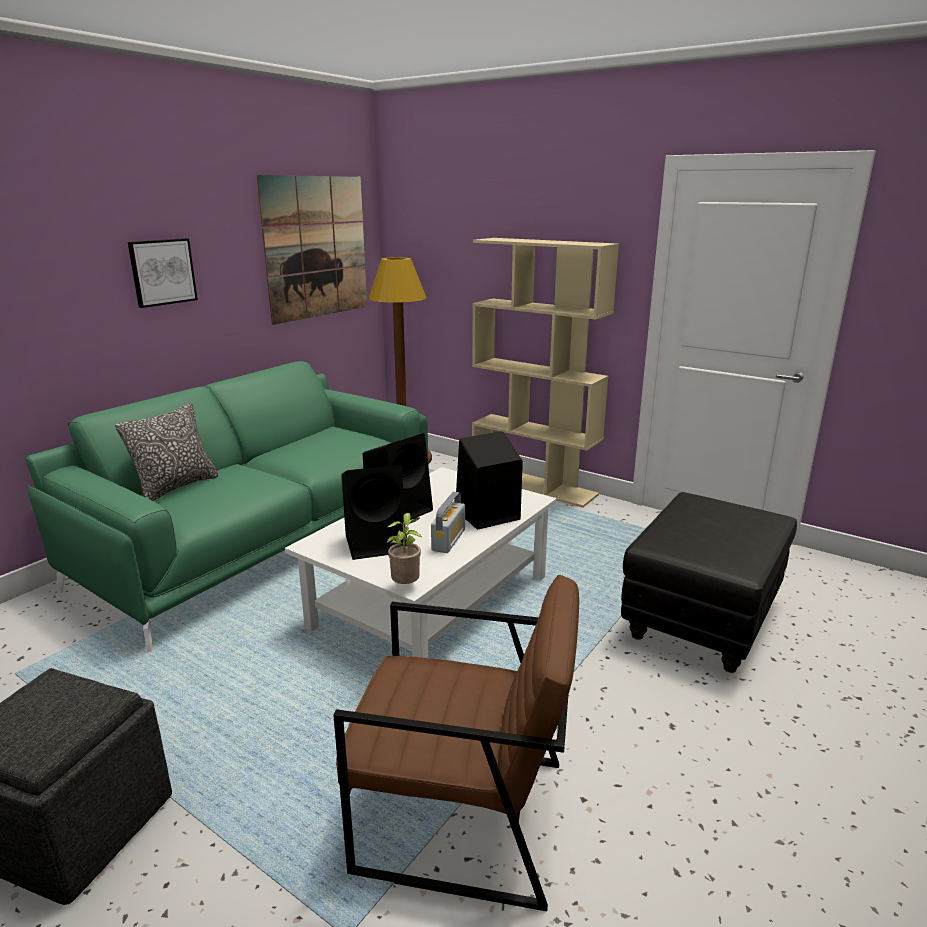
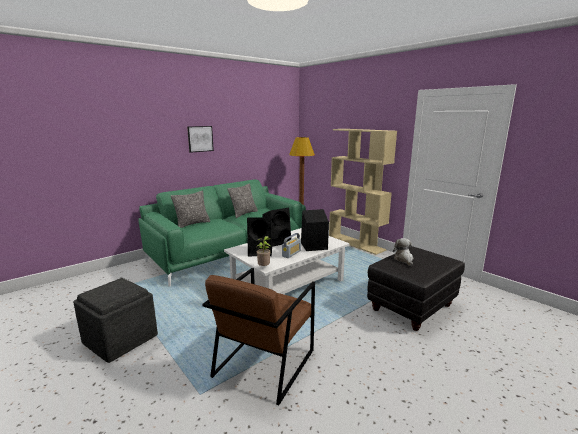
camera: 15 degrees right, 5 degrees down
picture [256,175,367,325] -> none
brown armchair [333,575,579,911] -> brown armchair turned 90 degrees clockwise [202,268,315,406]
none -> pillow [228,183,258,218]
none -> plush toy [393,238,413,266]

